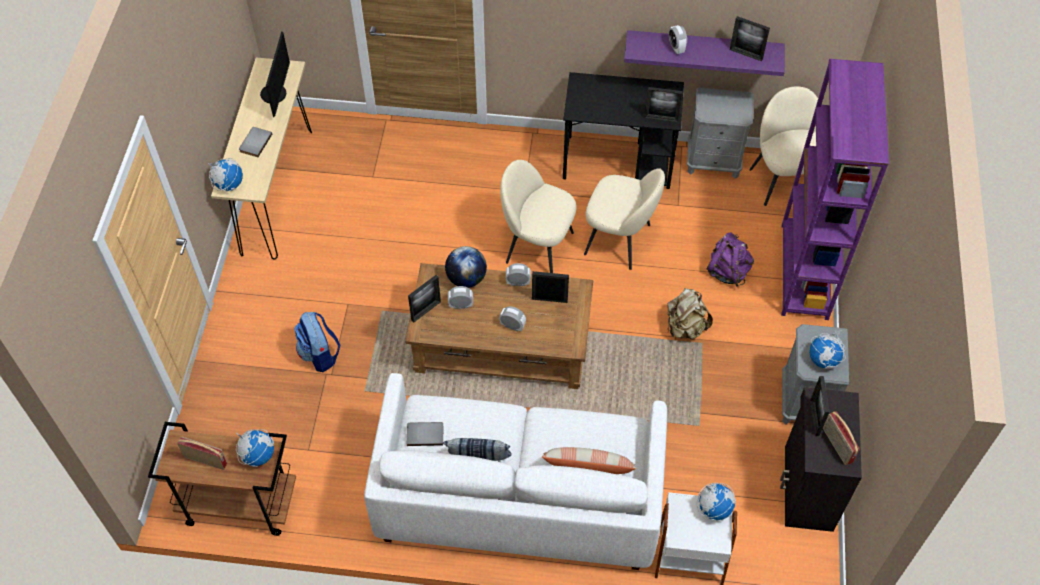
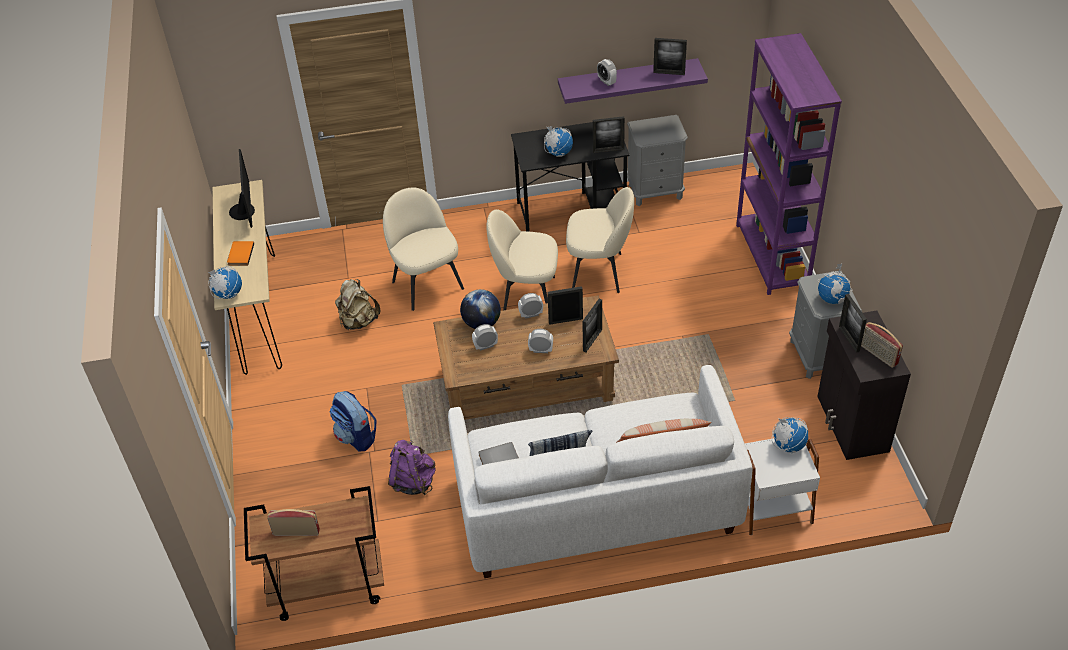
camera: 15 degrees left, 10 degrees down
globe [236,429,274,467] -> globe moved to [544,126,573,157]
grey book [239,127,272,157] -> orange book [227,241,254,266]
picture frame [408,275,441,323] -> picture frame moved to [582,299,602,353]
beige backpack [667,288,713,339] -> beige backpack moved to [335,279,380,330]
purple backpack [706,232,754,287] -> purple backpack moved to [388,440,436,495]
beige chair [749,86,818,206] -> beige chair moved to [383,188,464,311]

